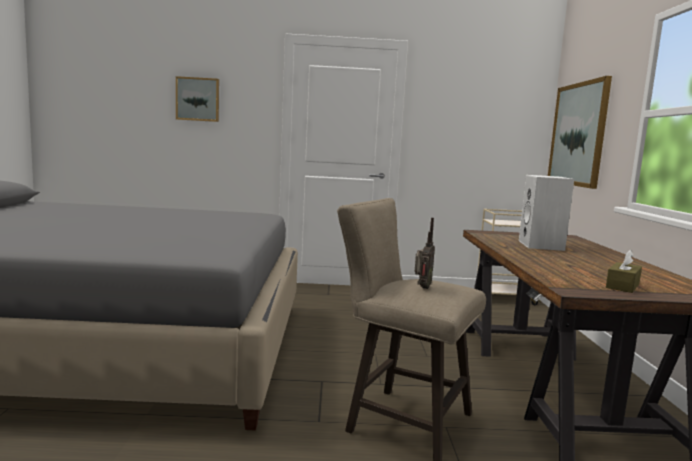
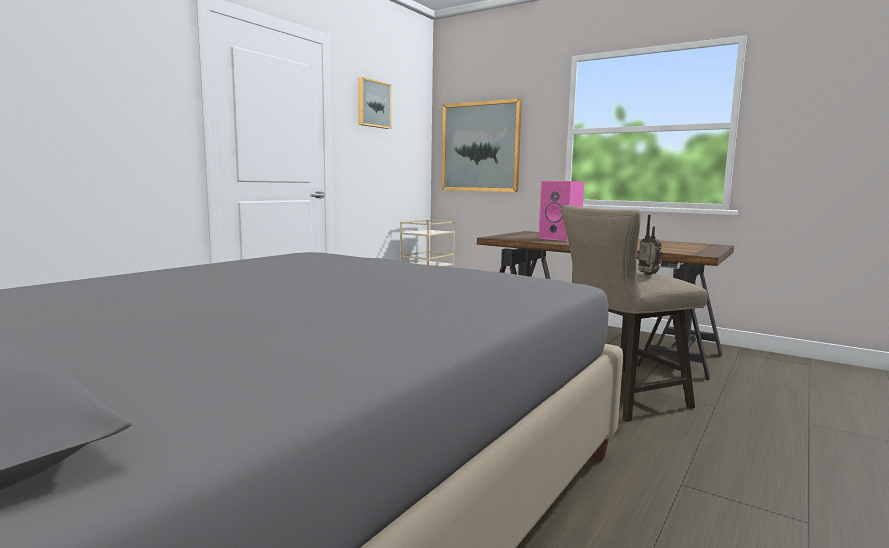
camera: 55 degrees left, 0 degrees up
picture [176,76,219,122] -> picture moved to [358,77,391,129]
white speaker [519,175,574,251] -> pink speaker [538,181,584,241]
brown tissue box [606,249,642,293] -> none

